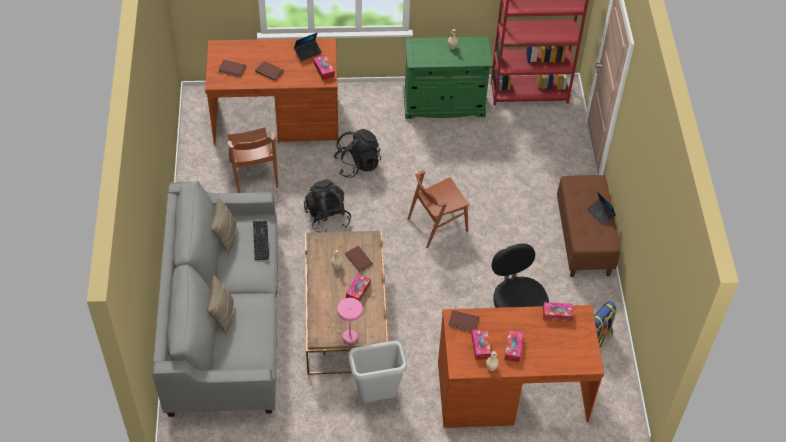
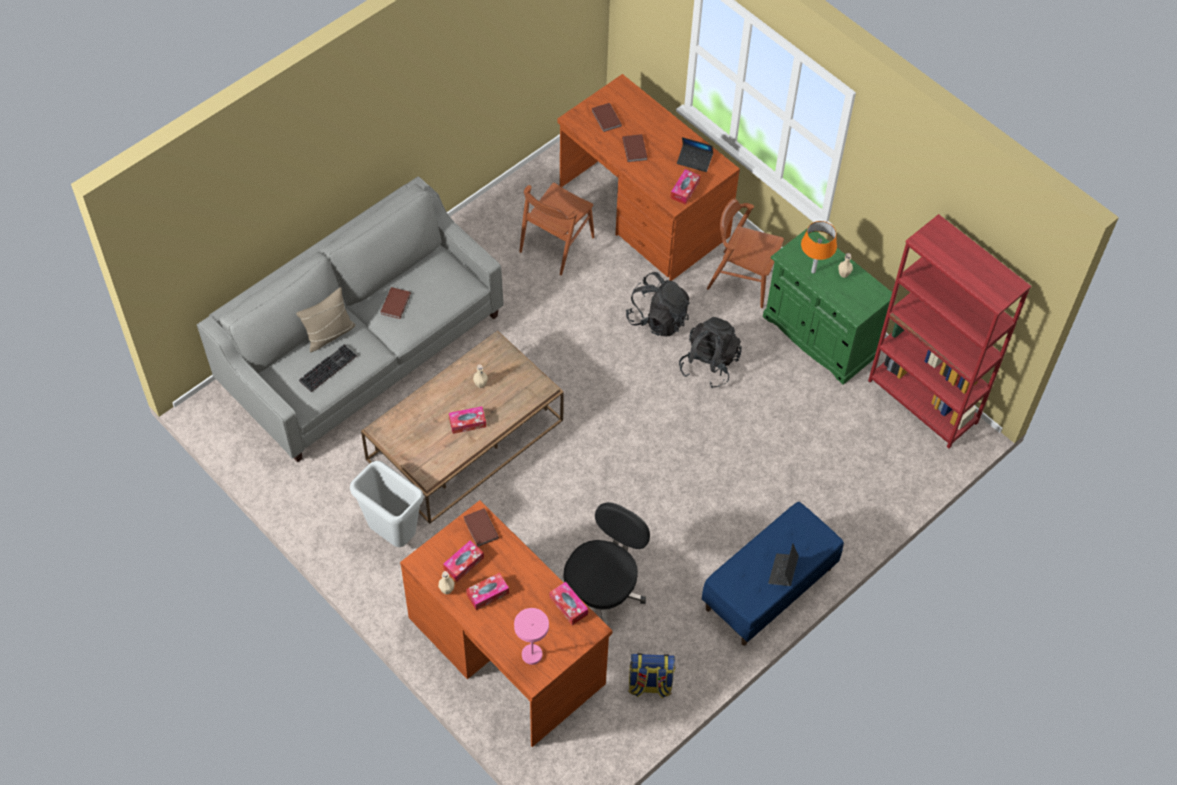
camera: 50 degrees right, 5 degrees up
beige pillow [211,197,237,254] -> none
keyboard [253,220,269,260] -> keyboard moved to [299,344,357,392]
black backpack [304,179,351,232] -> black backpack moved to [679,317,742,388]
pink table lamp [328,298,363,344] -> pink table lamp moved to [514,608,549,665]
brown book [345,246,373,272] -> brown book moved to [381,287,411,319]
brown chair [407,170,470,248] -> brown chair moved to [707,199,784,308]
brown bench [557,175,620,277] -> blue bench [702,502,844,646]
none -> orange table lamp [801,221,837,273]

